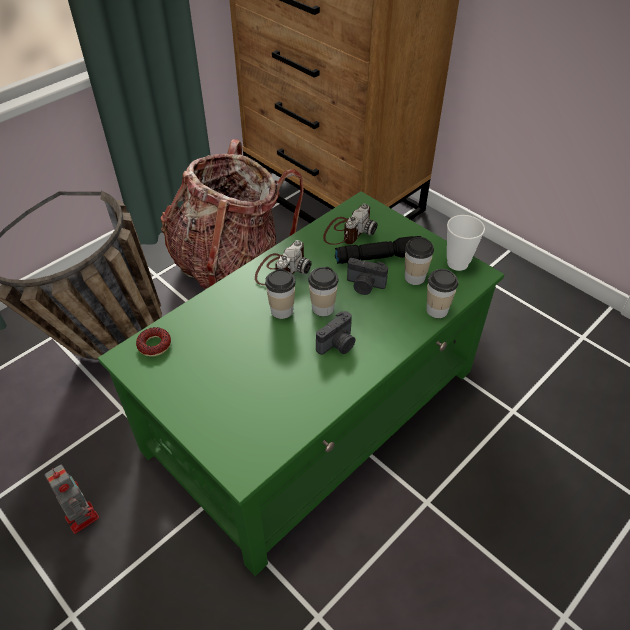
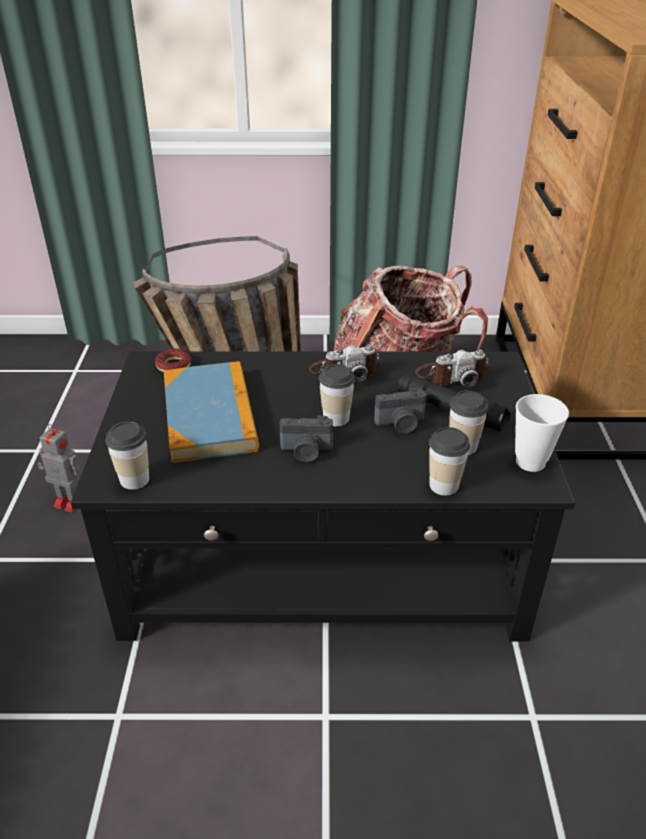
camera: 45 degrees right, 10 degrees down
toy robot [45,465,99,534] -> toy robot turned 75 degrees counterclockwise [37,424,83,512]
green coffee table [98,191,505,576] -> black coffee table [71,351,575,641]
cup [265,269,296,319] -> cup moved to [106,422,149,490]
camera [347,258,388,295] -> camera turned 75 degrees counterclockwise [374,388,426,434]
none -> book [164,361,259,463]

